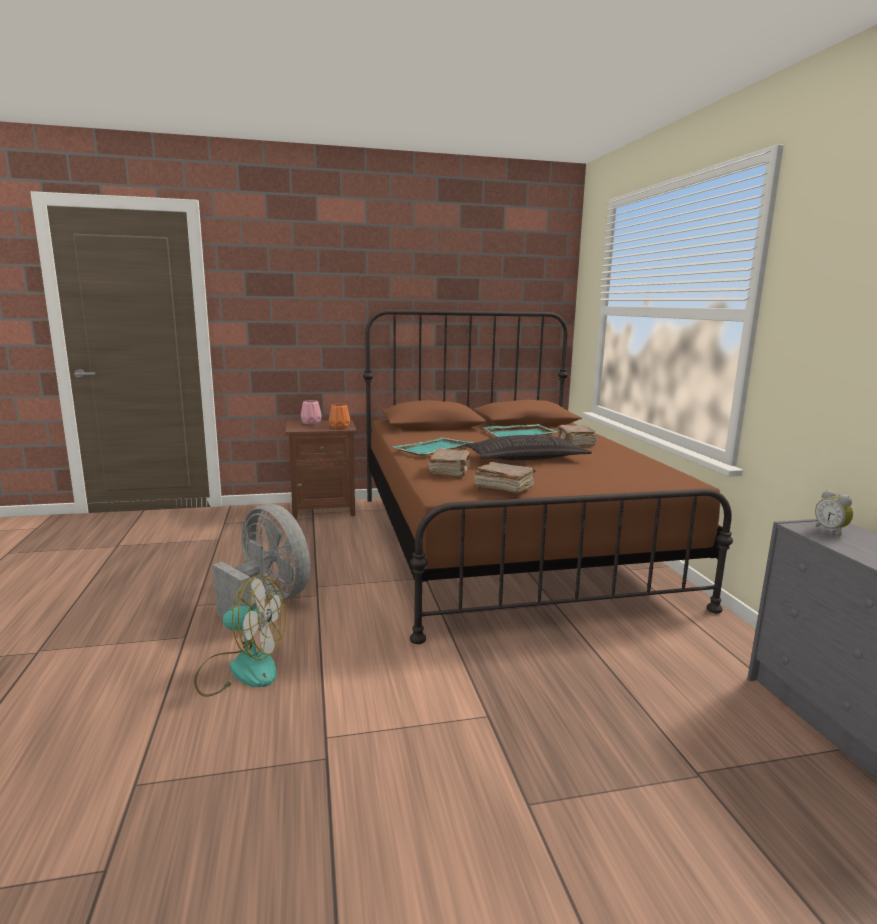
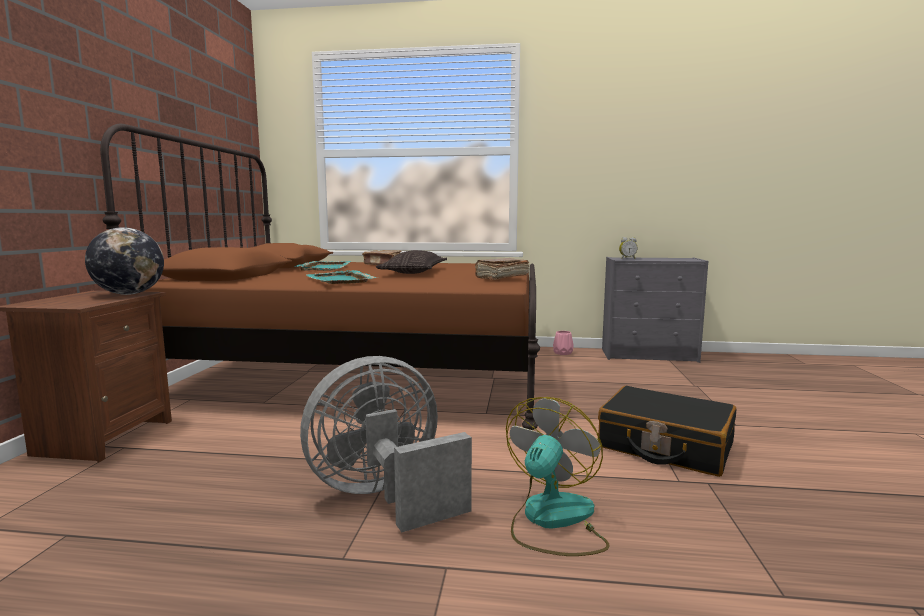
camera: 70 degrees left, 5 degrees down
pink vase [301,400,322,425] -> pink vase moved to [553,331,574,355]
orange vase [329,404,350,429] -> globe [85,227,164,295]
brown book [429,448,470,477] -> none
none -> black suitcase [598,386,736,477]

